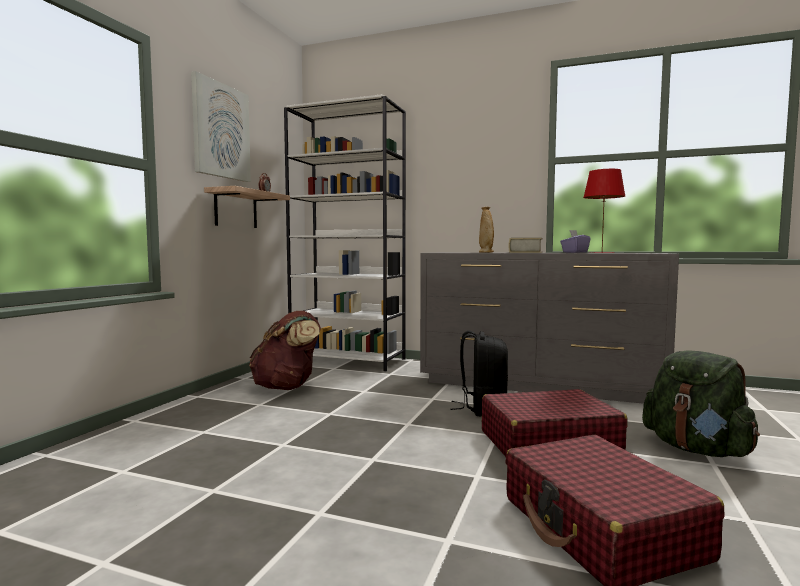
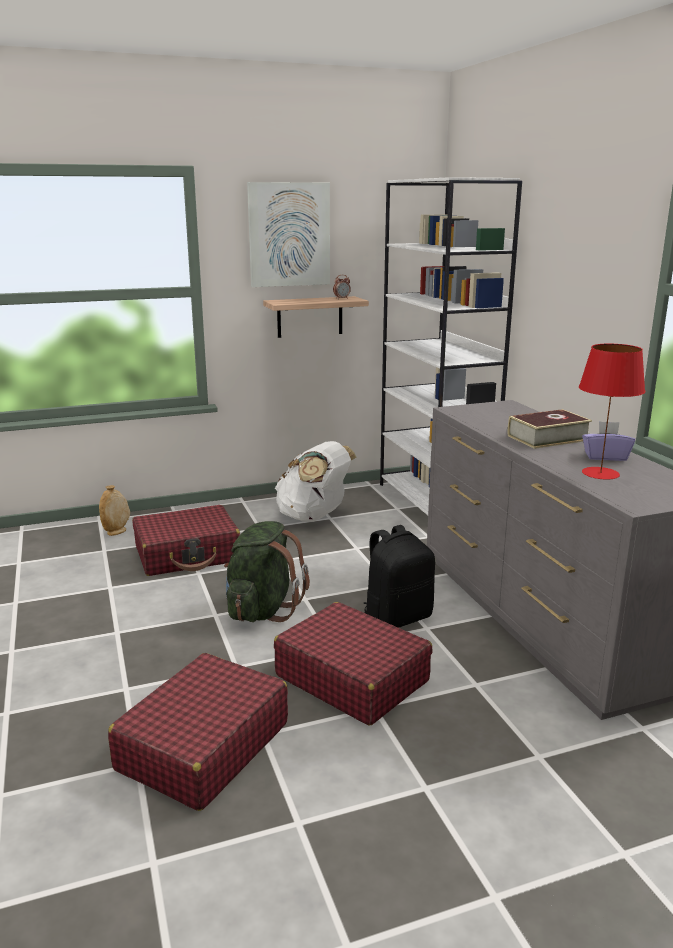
camera: 50 degrees right, 15 degrees up
brown backpack [249,311,321,390] -> white backpack [275,441,356,522]
beige vase [479,207,494,253] -> beige vase moved to [99,485,130,536]
green backpack [642,350,760,457] -> green backpack moved to [224,521,310,622]
none -> red suitcase [132,505,240,576]

